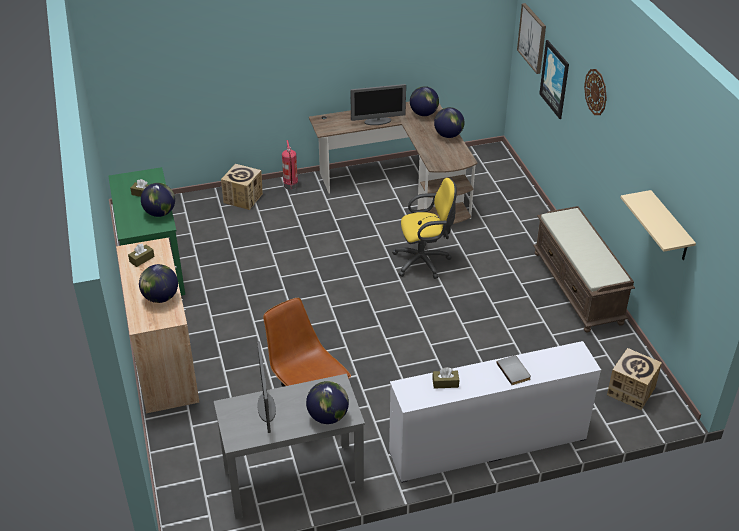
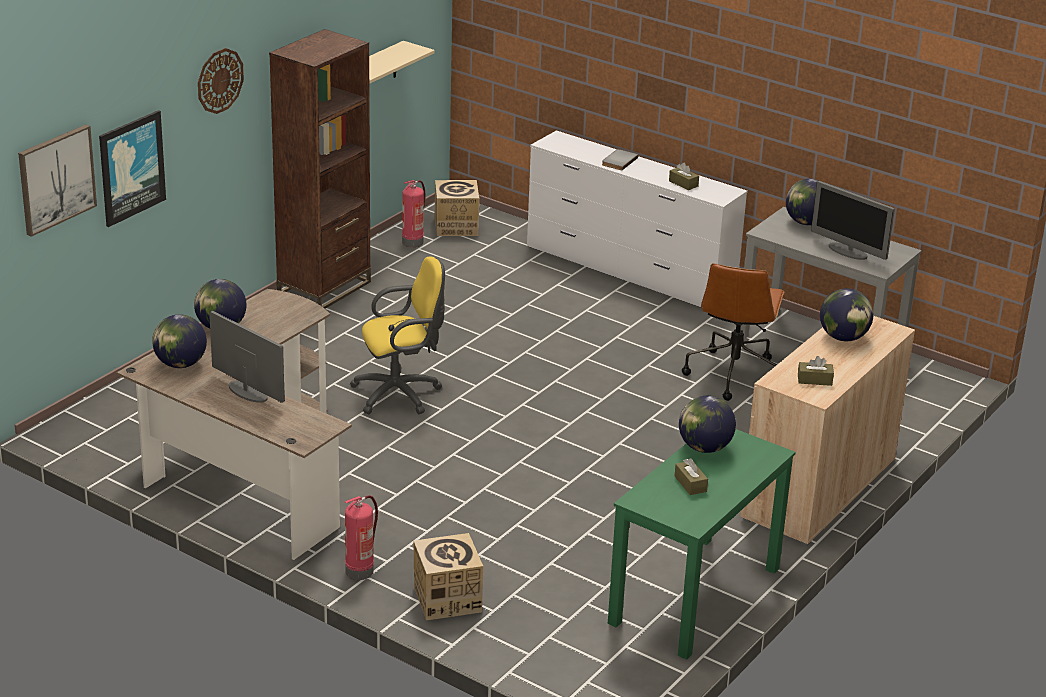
camera: 130 degrees left, 10 degrees down
monitor [257,342,276,433] -> monitor turned 90 degrees clockwise [811,181,895,260]
yellow office chair [393,178,457,279] -> yellow office chair turned 120 degrees clockwise [350,256,445,414]
brown bench [533,206,635,333] -> brown bookcase [269,29,371,309]
none -> fire extinguisher [402,180,426,247]

